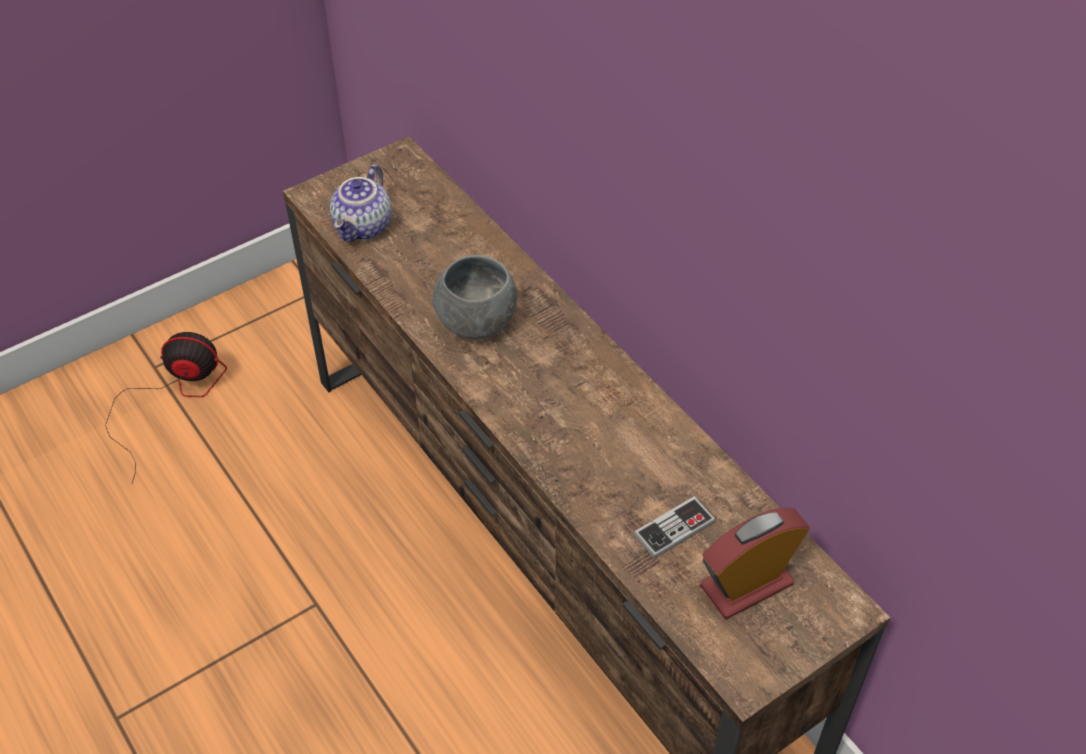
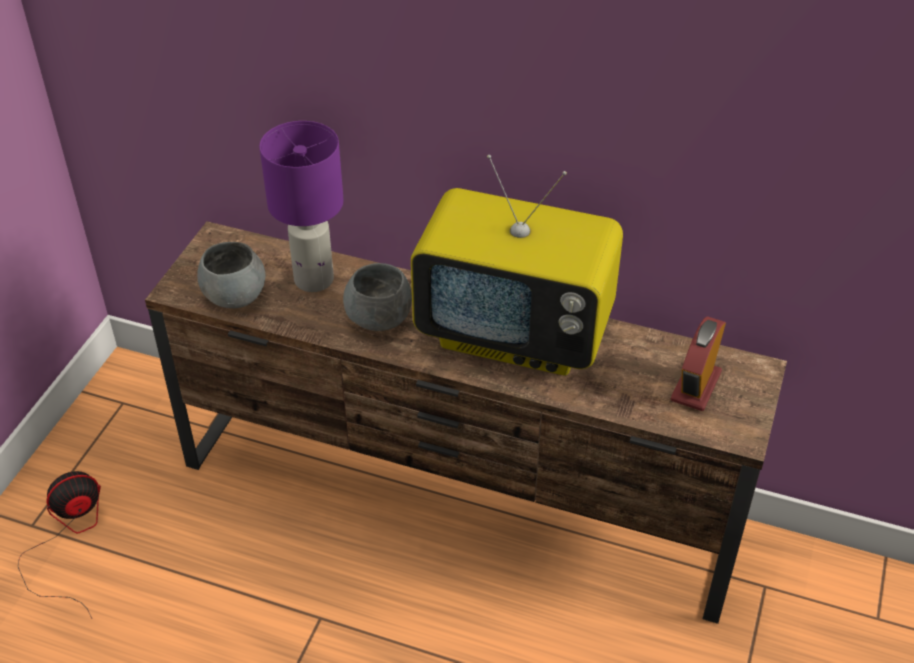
camera: 35 degrees left, 5 degrees down
teapot [330,164,392,242] -> grey bowl [197,242,266,308]
game controller [633,496,716,559] -> none
none -> purple table lamp [259,121,344,292]
none -> television [411,155,623,376]

